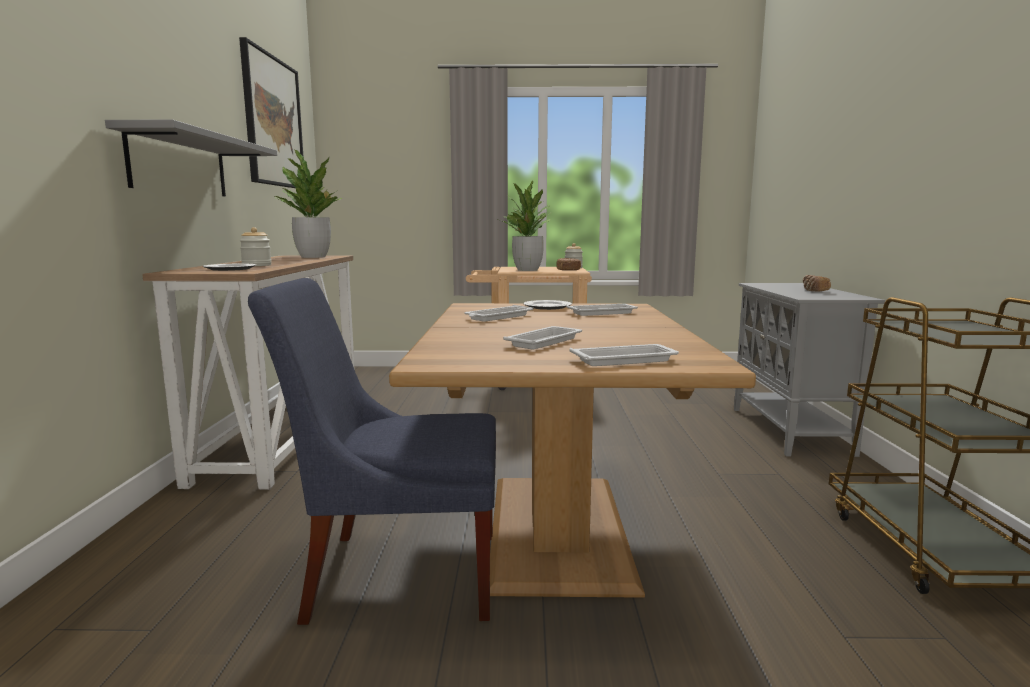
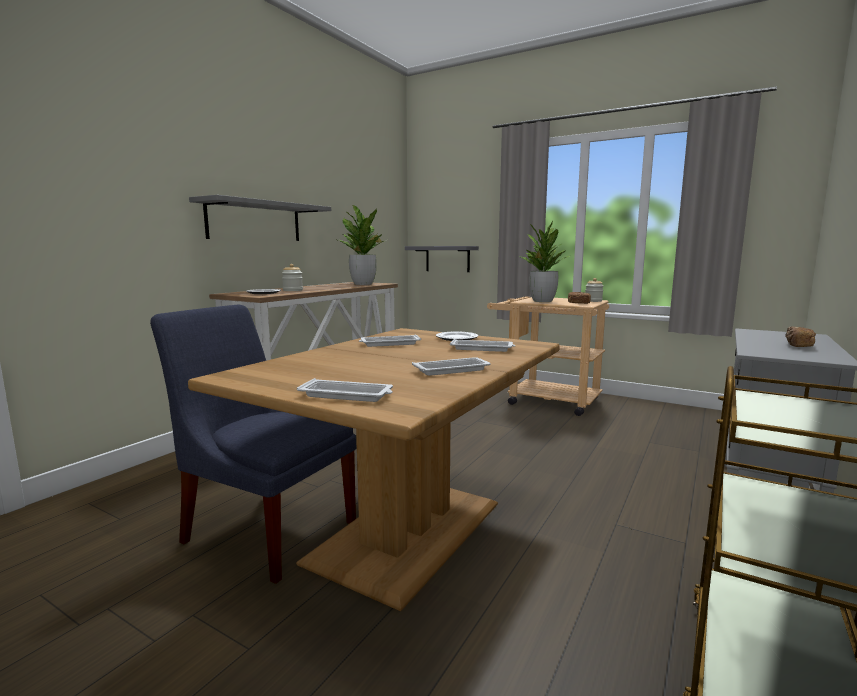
camera: 30 degrees right, 0 degrees up
picture [239,37,303,188] -> none
white tray [503,326,582,349] -> white tray moved to [412,357,491,376]
none -> grey shelf [405,246,479,272]

